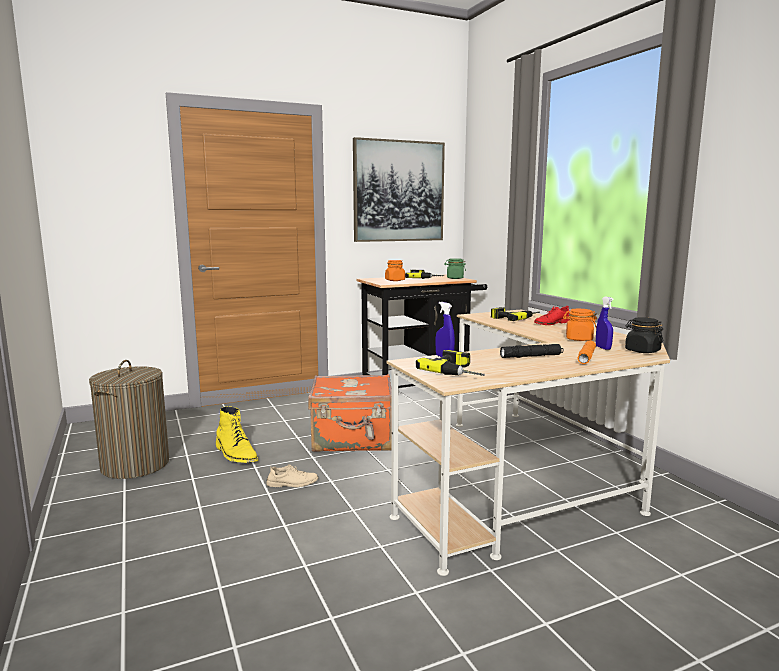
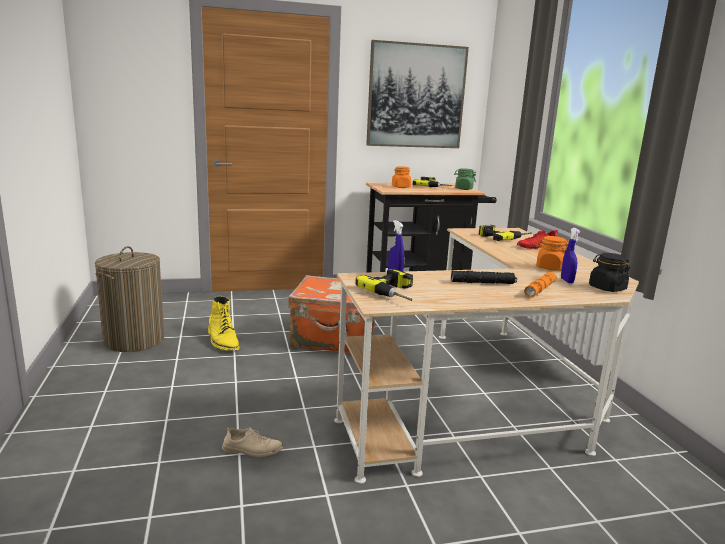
camera: 10 degrees right, 5 degrees up
beige shoe [266,464,318,487] -> beige shoe moved to [222,428,283,457]

